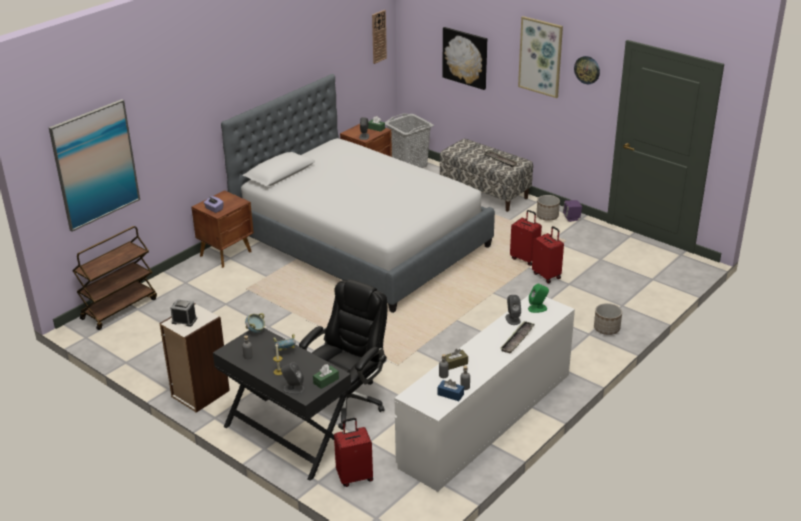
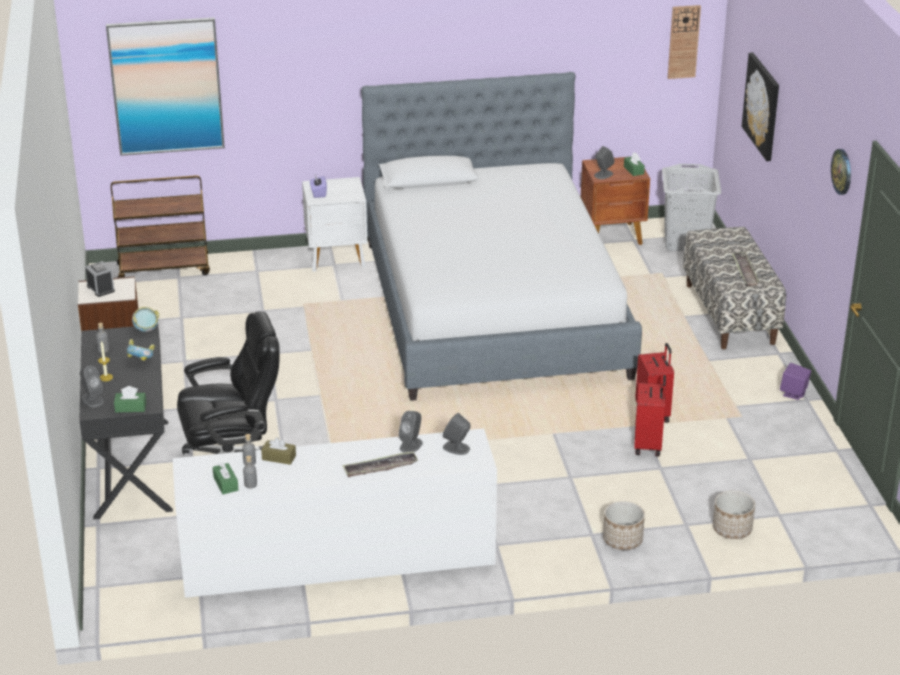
camera: 40 degrees right, 0 degrees up
brown nightstand [191,190,254,268] -> white nightstand [302,177,367,272]
red suitcase [334,418,373,487] -> none
blue tissue box [438,379,464,401] -> green tissue box [213,462,238,494]
picture [518,16,563,98] -> none
green speaker [528,284,549,313] -> grey speaker [443,413,471,455]
planter [537,195,560,221] -> planter moved to [713,491,755,539]

